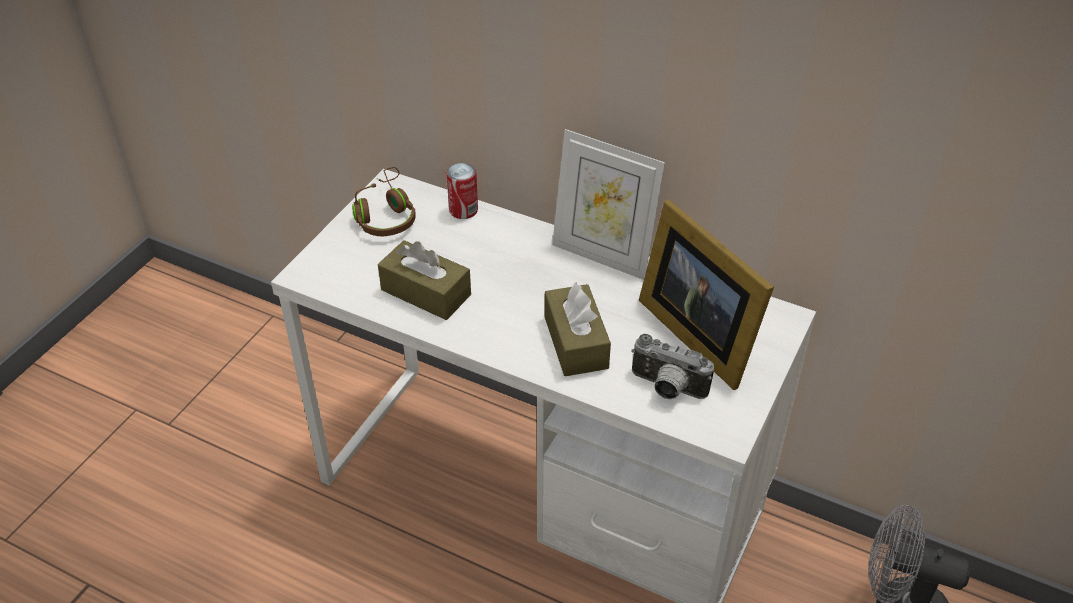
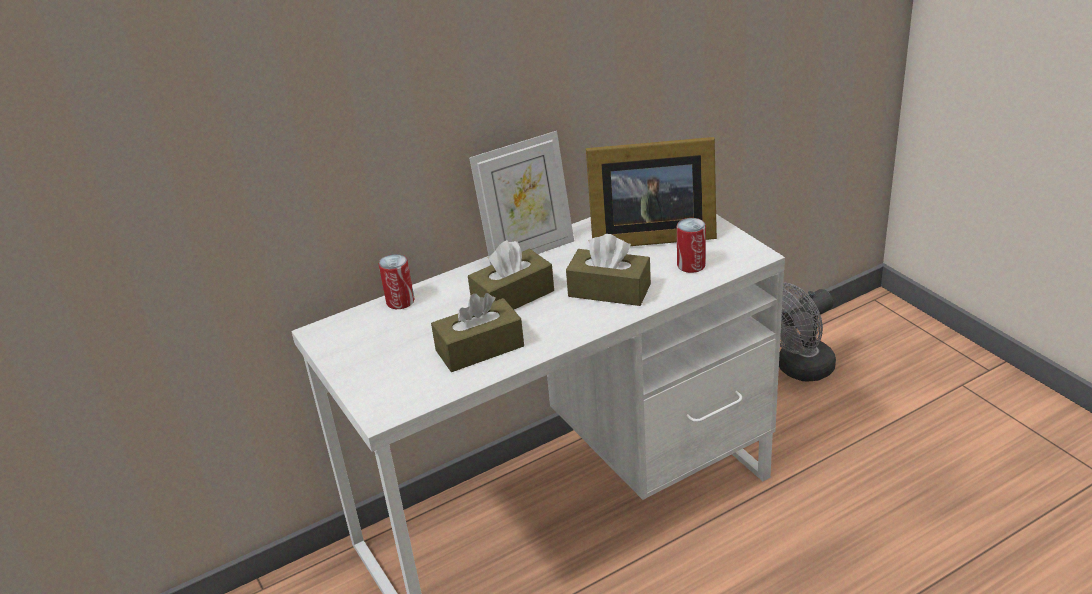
camera: 55 degrees left, 10 degrees down
brown headphones [352,167,416,236] -> none
camera [631,334,714,399] -> can [677,218,706,273]
none -> brown tissue box [468,240,554,309]

